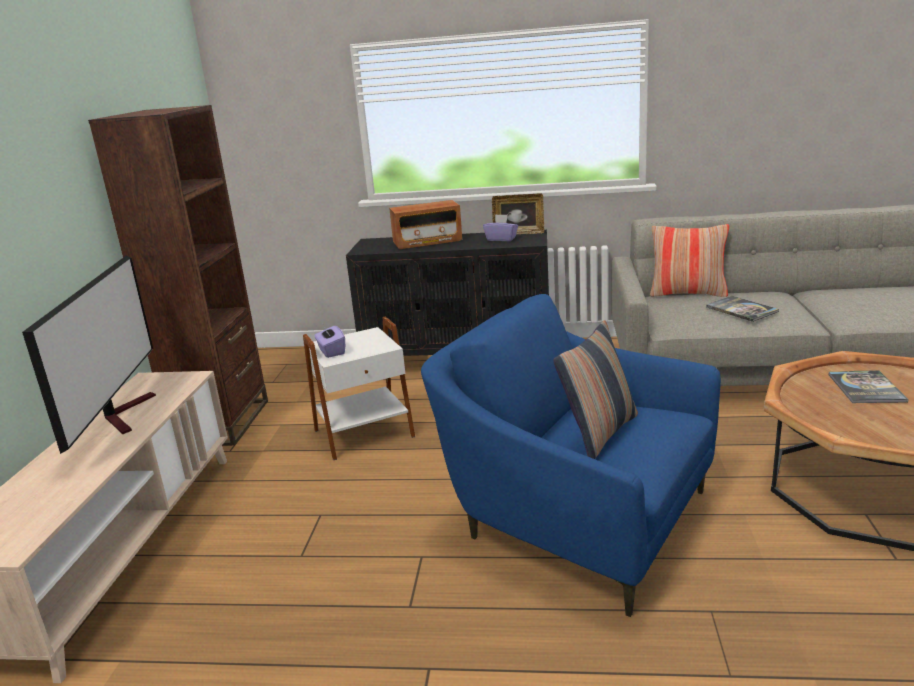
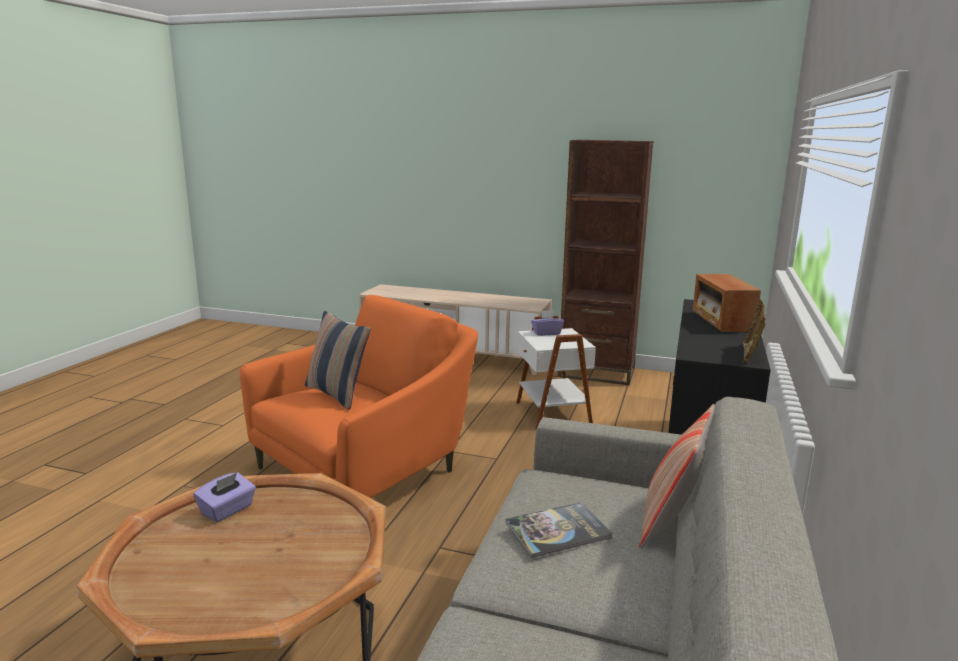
camera: 100 degrees right, 5 degrees down
television [22,256,156,454] -> none
blue armchair [421,294,721,617] -> orange armchair [240,295,478,498]
purple tissue box [483,214,518,241] -> purple tissue box moved to [193,472,256,522]
book [828,370,909,403] -> none

